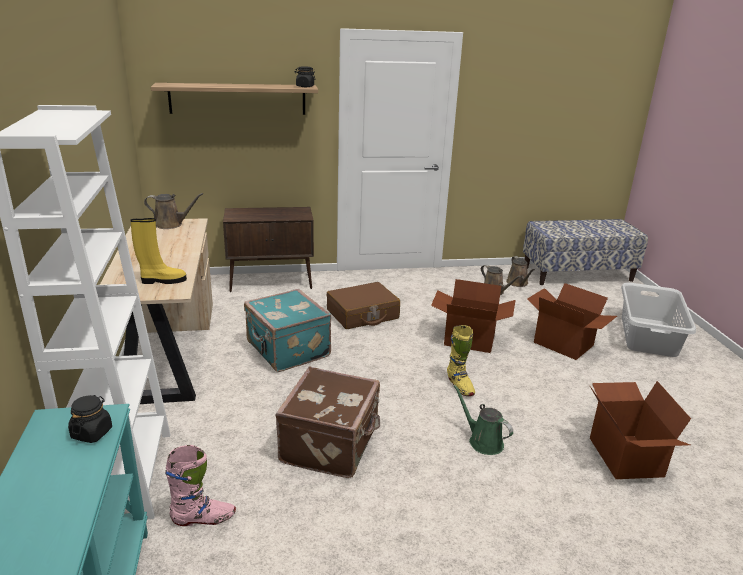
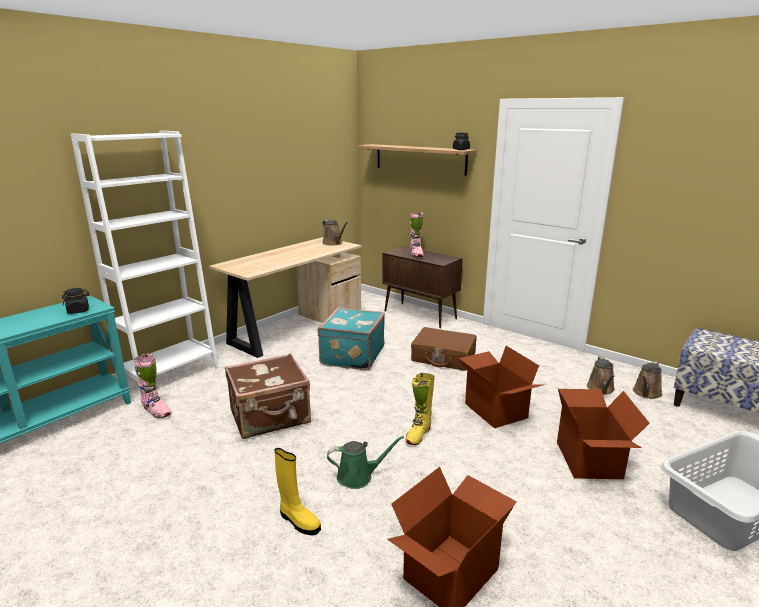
camera: 50 degrees right, 5 degrees down
yellow boot [130,218,187,284] -> yellow boot moved to [275,448,321,536]
green watering can [453,385,513,455] -> green watering can turned 75 degrees clockwise [327,436,404,489]
none -> pink boot [410,212,424,257]

